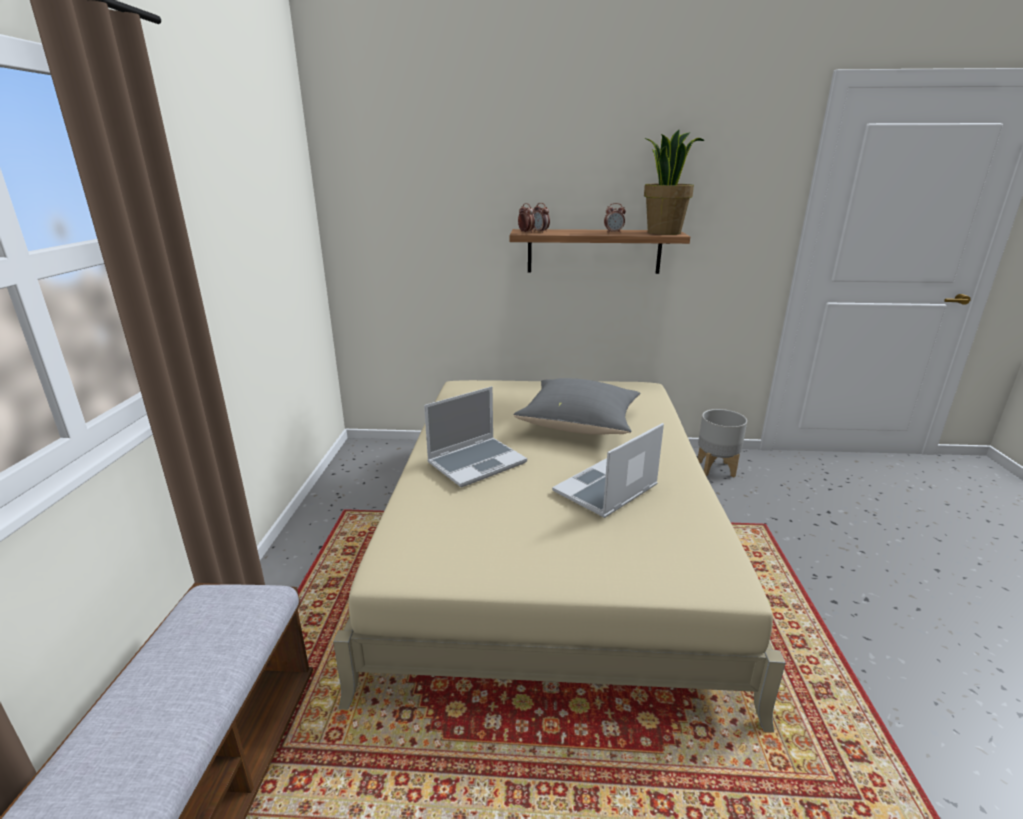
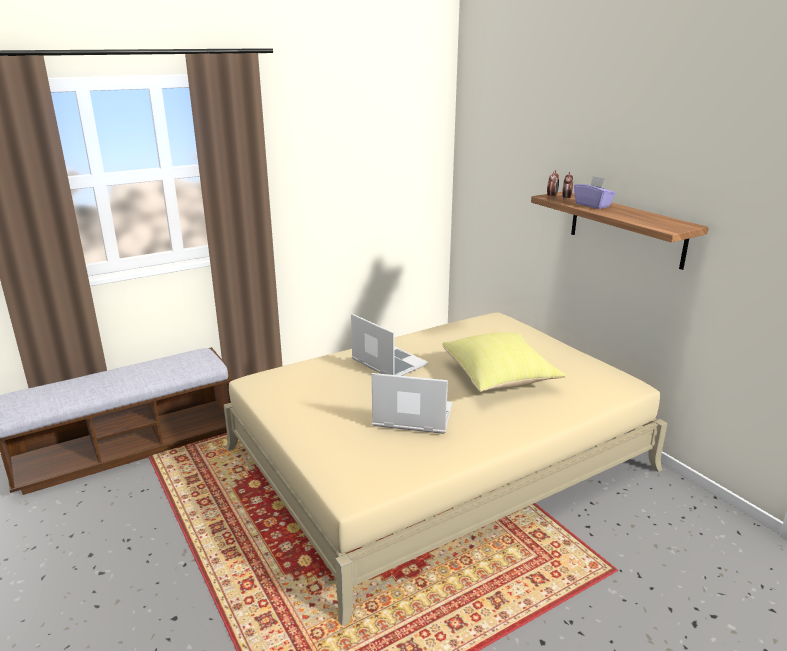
camera: 55 degrees right, 0 degrees up
laptop [424,386,527,487] -> laptop turned 150 degrees counterclockwise [351,313,428,376]
grey pillow [513,378,640,435] -> yellow pillow [442,332,566,392]
alarm clock [604,203,626,233] -> none
potted plant [644,130,705,235] -> none
grey planter [698,409,747,477] -> none
none -> purple tissue box [574,176,616,209]

